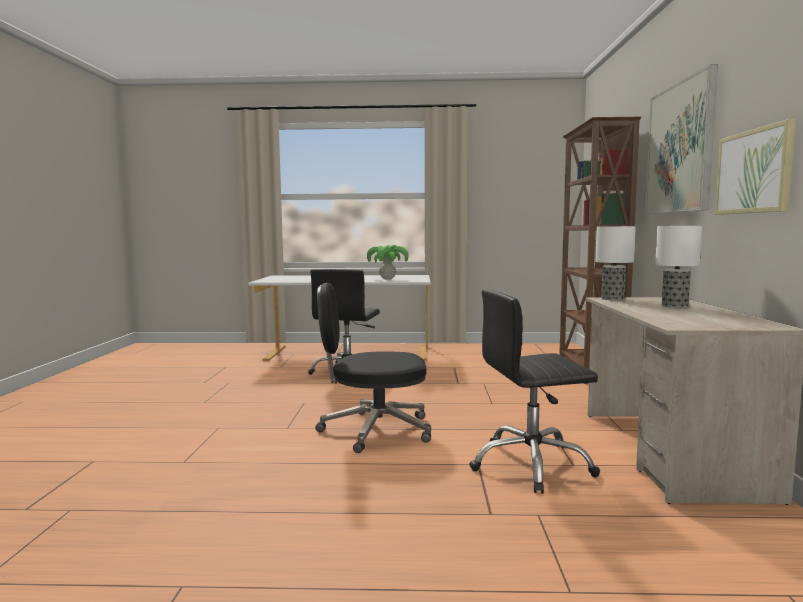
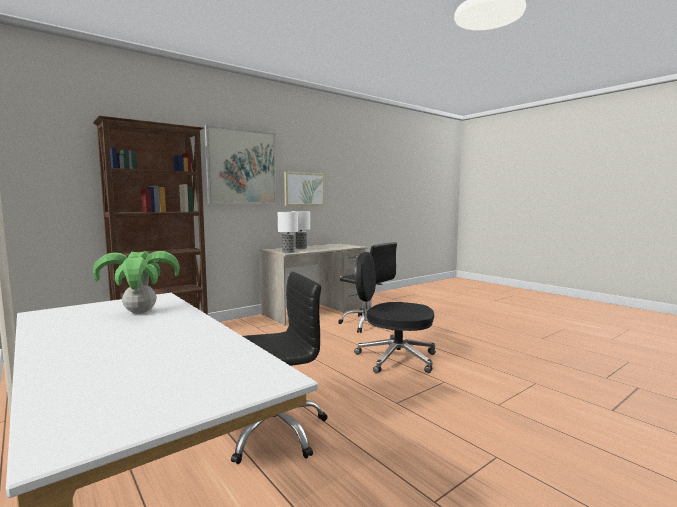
camera: 130 degrees left, 0 degrees up
black office chair [315,283,431,453] -> black office chair turned 150 degrees clockwise [354,252,436,374]

